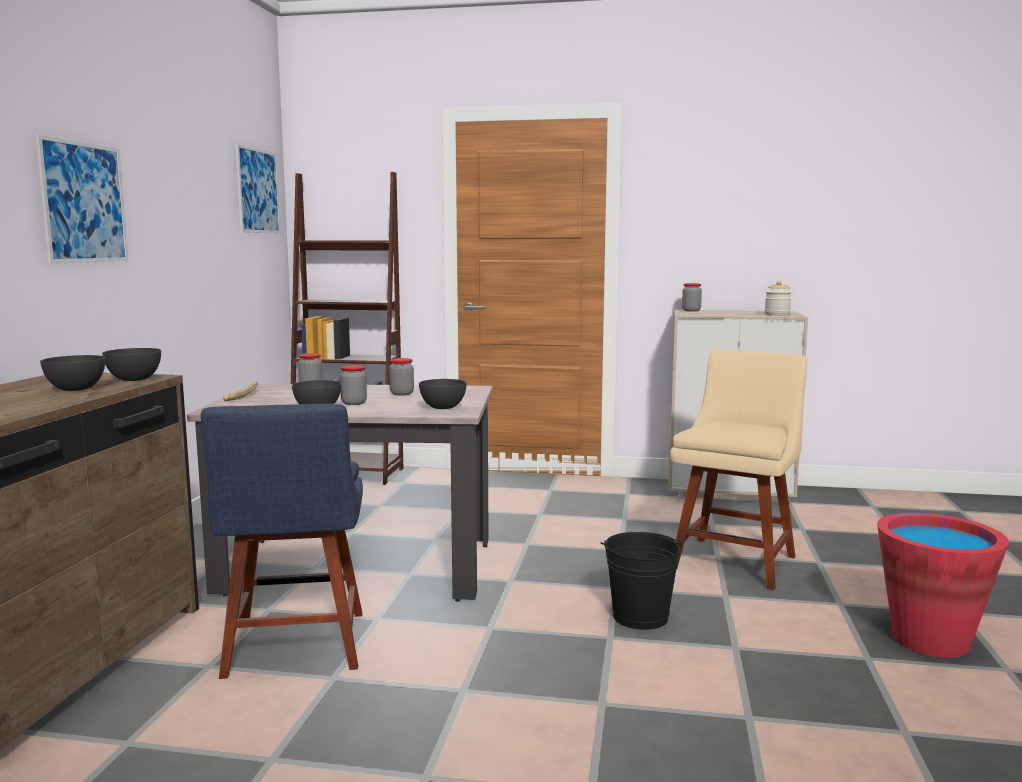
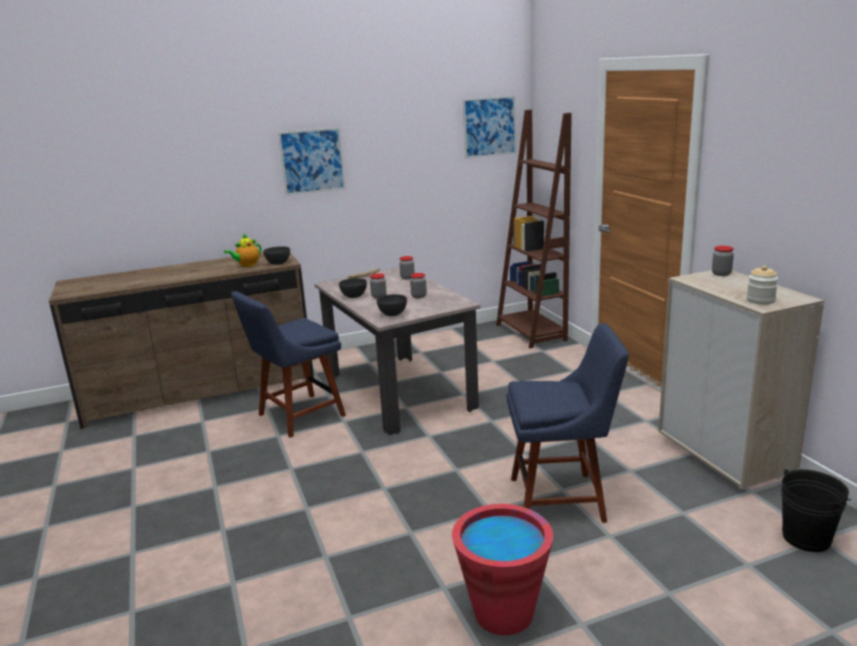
camera: 60 degrees right, 10 degrees up
grey bowl [40,355,105,391] -> teapot [224,234,261,267]
black bucket [600,532,683,630] -> black bucket moved to [781,469,851,552]
beige chair [670,350,807,590] -> blue chair [507,323,629,523]

